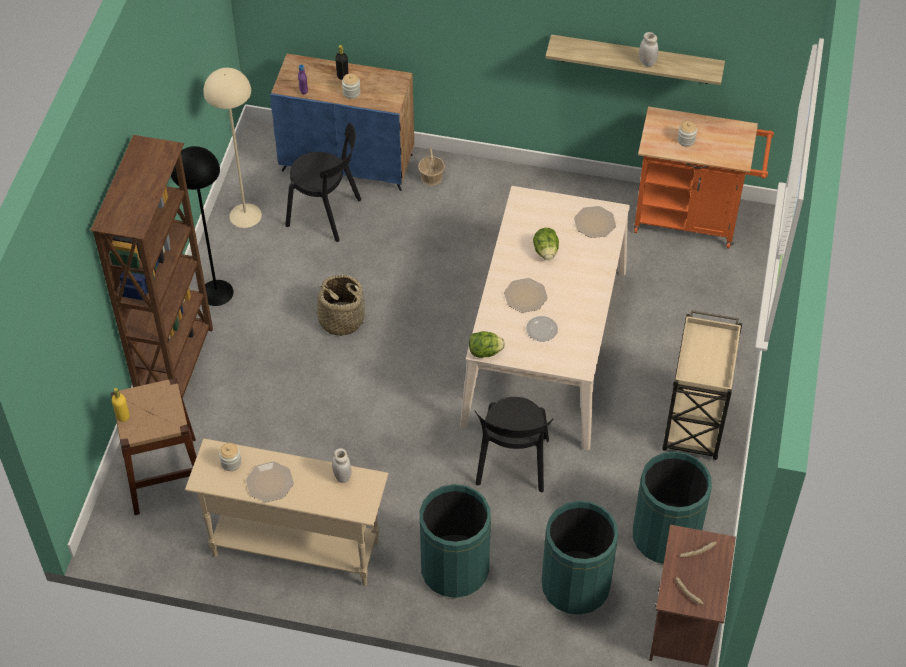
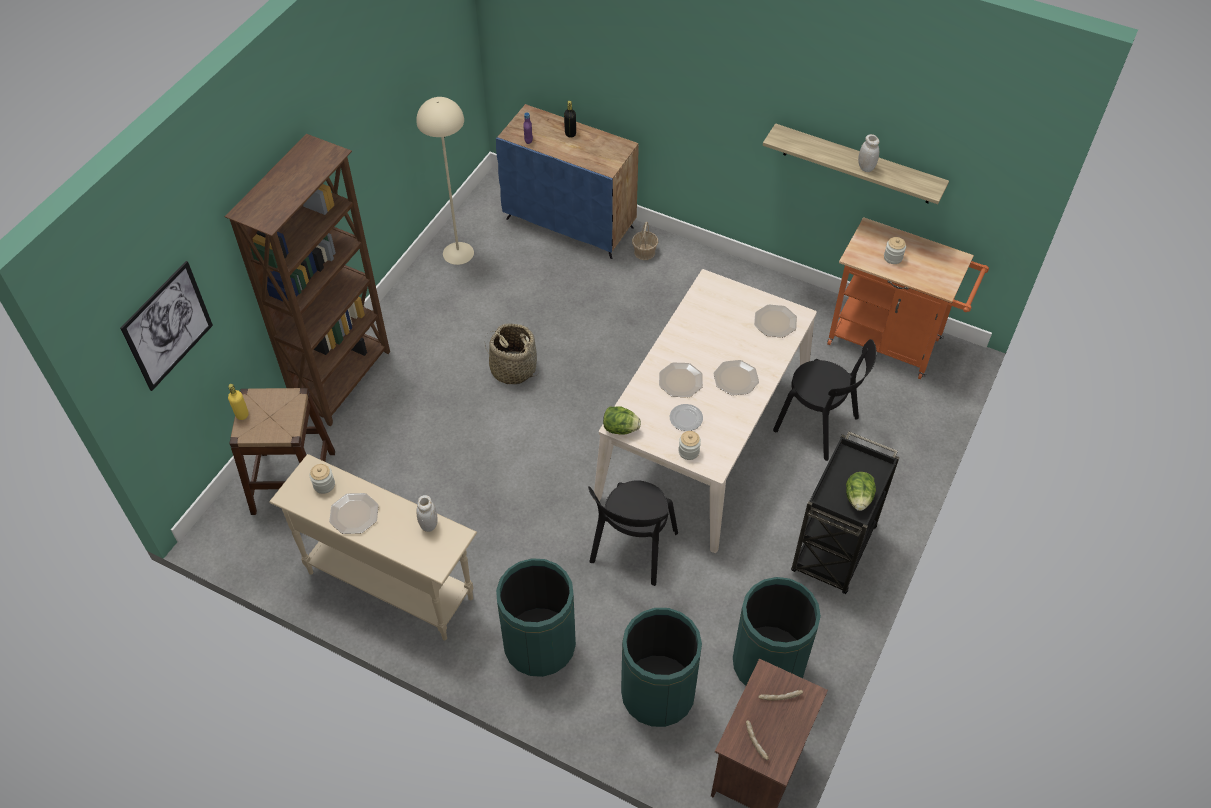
camera: 15 degrees right, 0 degrees up
black floor lamp [171,146,233,306] -> none
black chair [285,123,361,242] -> black chair moved to [773,339,877,461]
jar [342,73,361,99] -> jar moved to [678,431,701,460]
lettuce [533,228,559,260] -> lettuce moved to [846,472,876,511]
beige cart [662,310,742,460] -> black cart [791,431,900,594]
none -> picture [120,261,213,391]
none -> plate [713,360,759,396]

